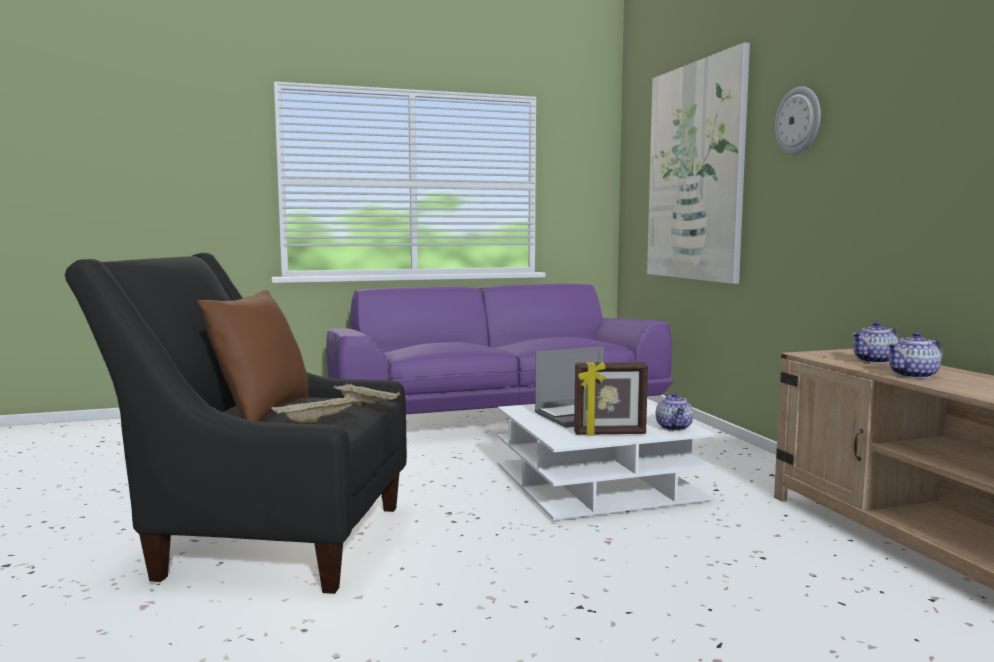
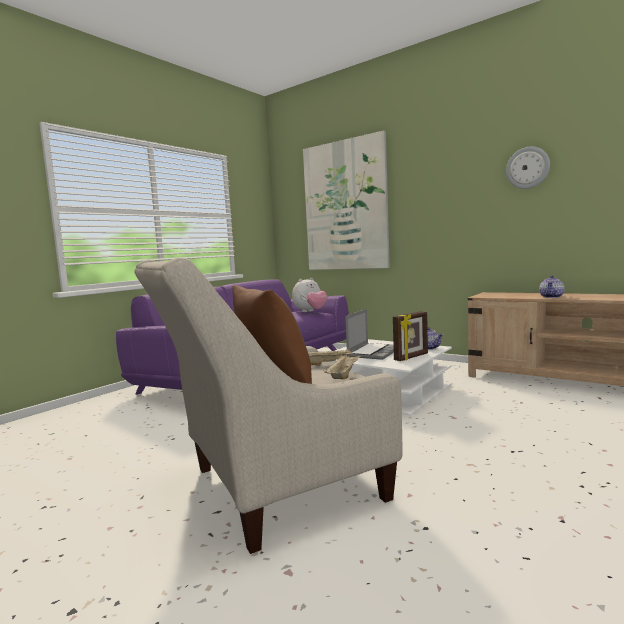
camera: 35 degrees left, 0 degrees up
black armchair [64,253,407,594] -> beige armchair [134,258,403,554]
wall clock [775,86,821,154] -> wall clock moved to [506,147,550,189]
teapot [852,322,899,364] -> none
none -> plush toy [292,278,328,312]

